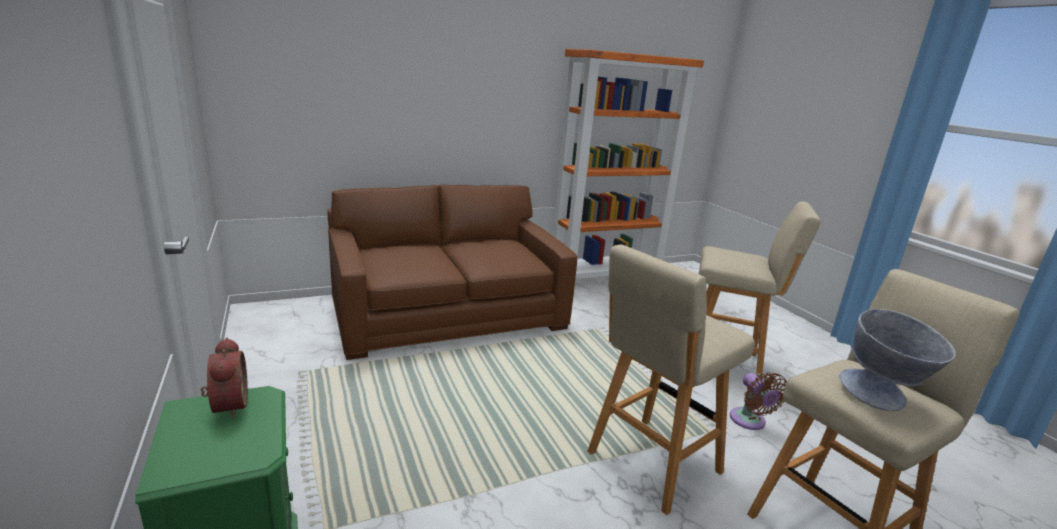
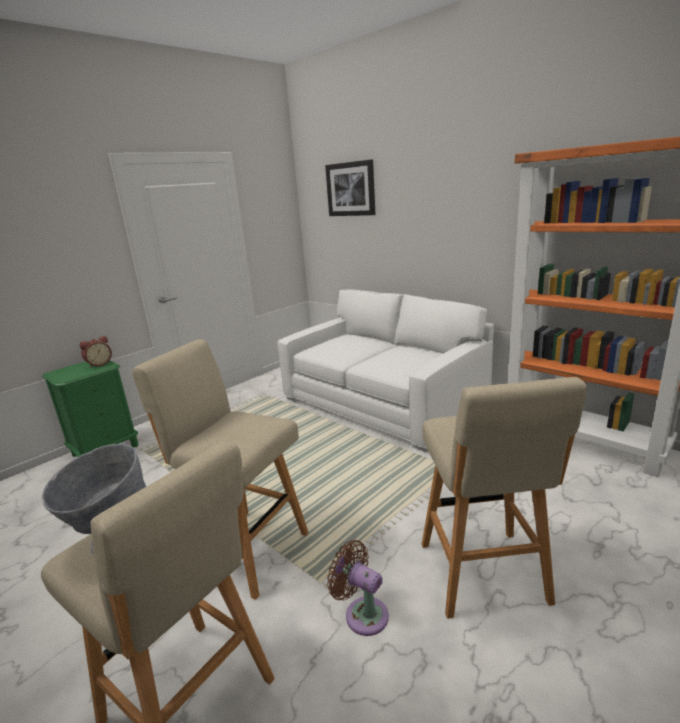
camera: 70 degrees right, 0 degrees up
brown sofa [327,184,577,360] -> white sofa [278,290,494,453]
brown fan [730,373,787,430] -> brown fan turned 75 degrees clockwise [327,540,389,636]
none -> picture [325,159,376,216]

